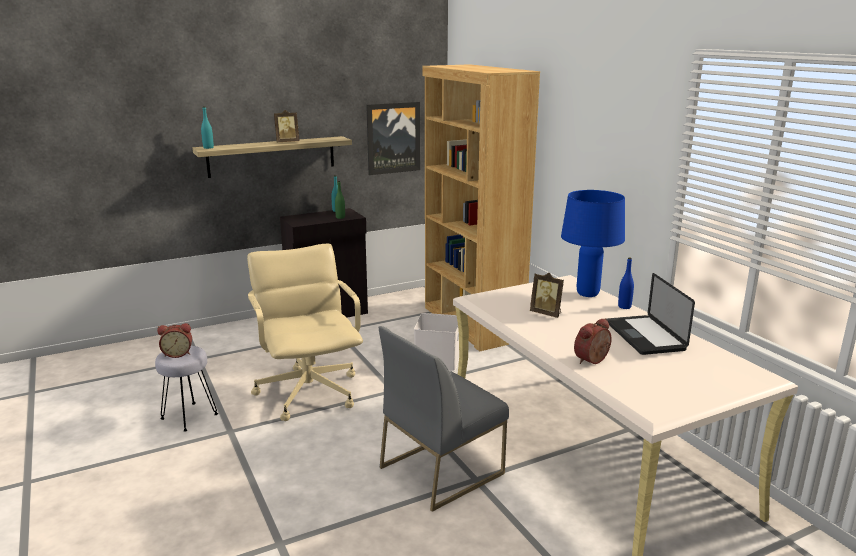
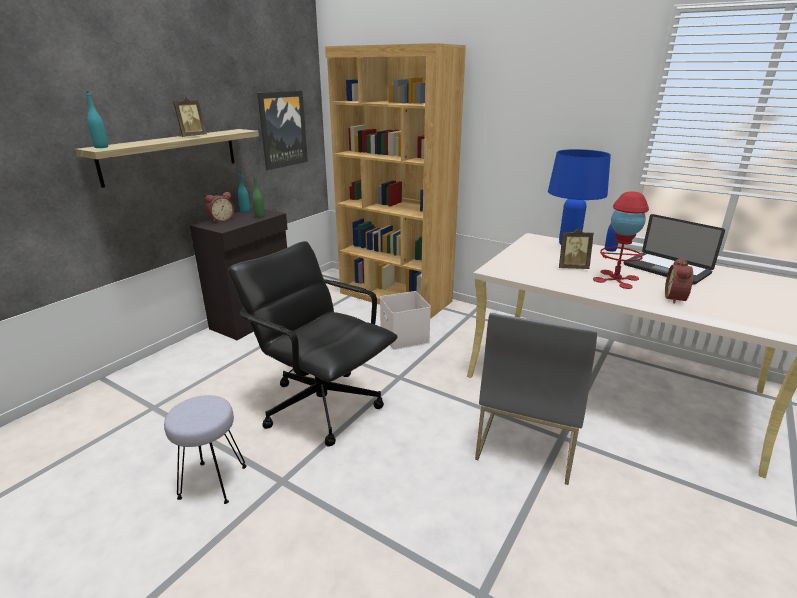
camera: 30 degrees left, 5 degrees up
alarm clock [157,323,192,358] -> alarm clock moved to [205,192,234,223]
beige office chair [247,244,363,421] -> black office chair [228,241,398,447]
none -> red table lamp [593,191,649,289]

